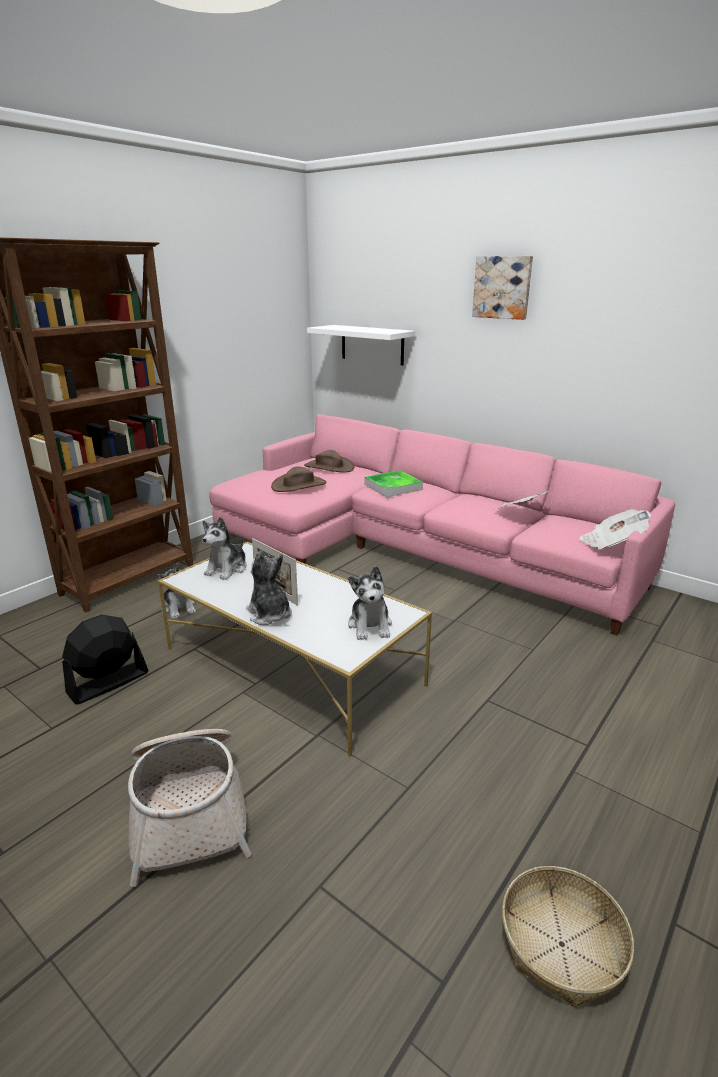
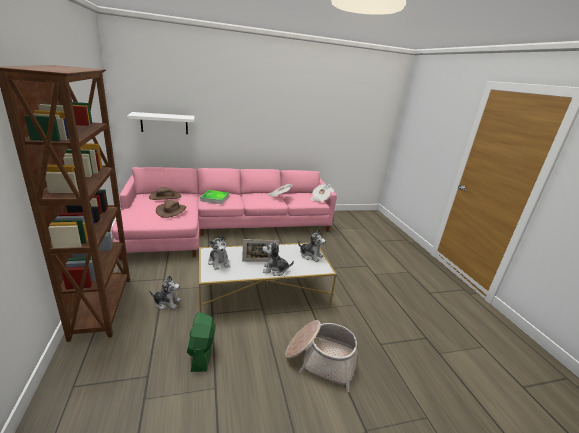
camera: 55 degrees left, 0 degrees up
black fan [62,615,149,705] -> green fan [187,312,216,372]
picture [472,256,533,320] -> none
basket [502,866,634,1008] -> none

